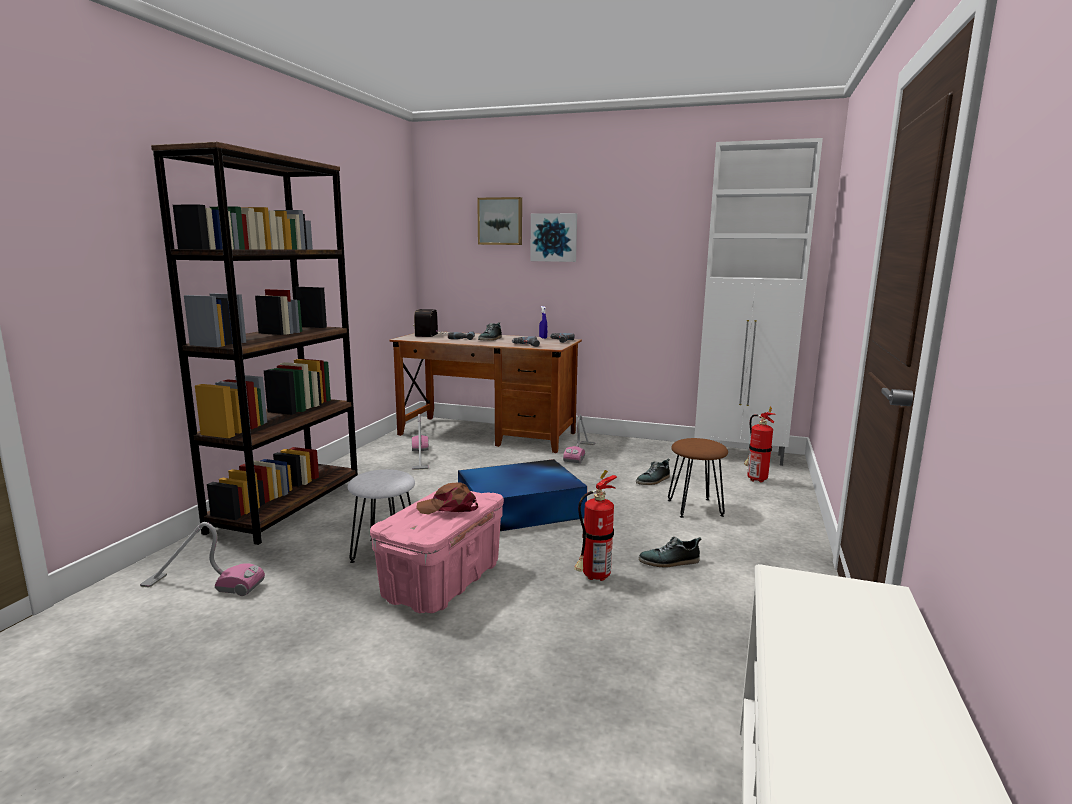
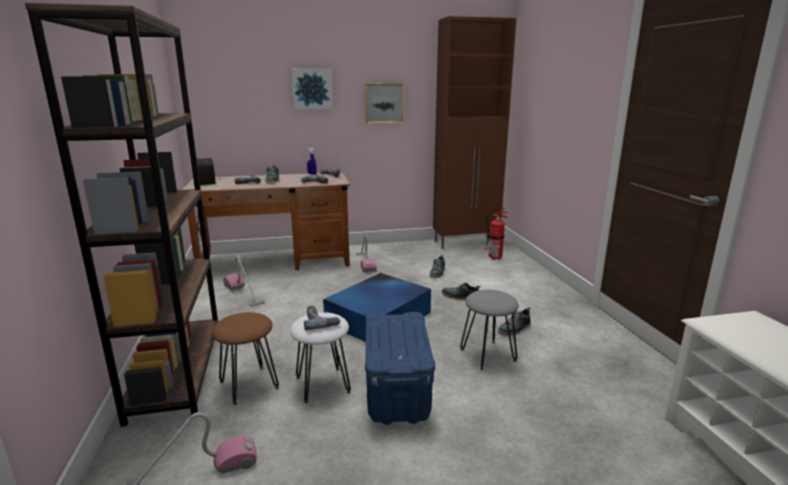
camera: 30 degrees left, 5 degrees up
pink storage box [370,491,504,613] -> blue storage box [365,312,435,425]
brown cap [416,482,478,515] -> none
picture [477,197,522,245] -> picture moved to [365,84,403,123]
fire extinguisher [574,470,617,581] -> grey stool [460,290,519,370]
brown stool [668,438,728,518] -> brown stool moved to [212,312,279,405]
white cabinet [694,138,823,466] -> brown cabinet [433,16,517,249]
none -> power drill [304,306,341,331]
none -> shoe [442,283,480,300]

